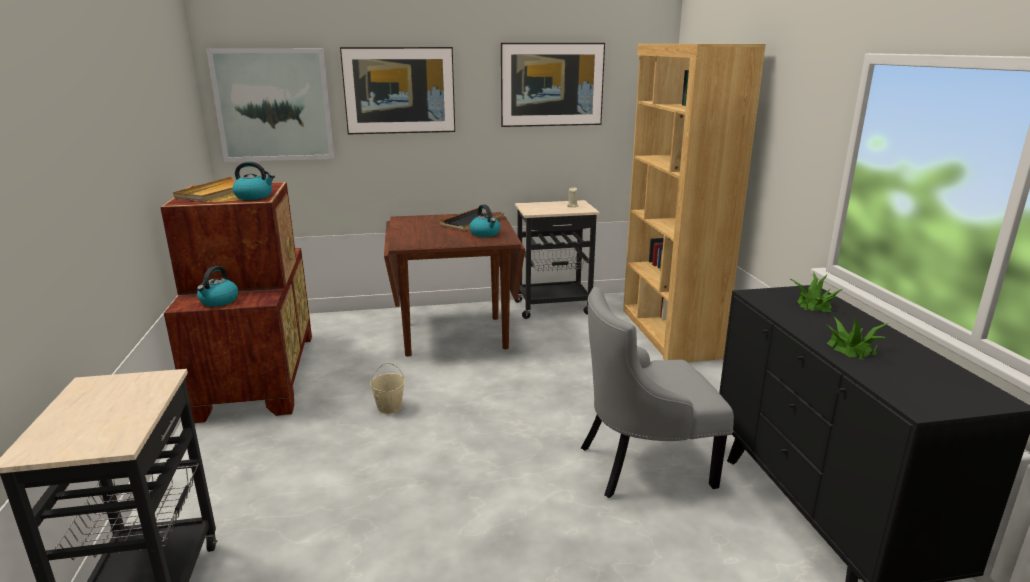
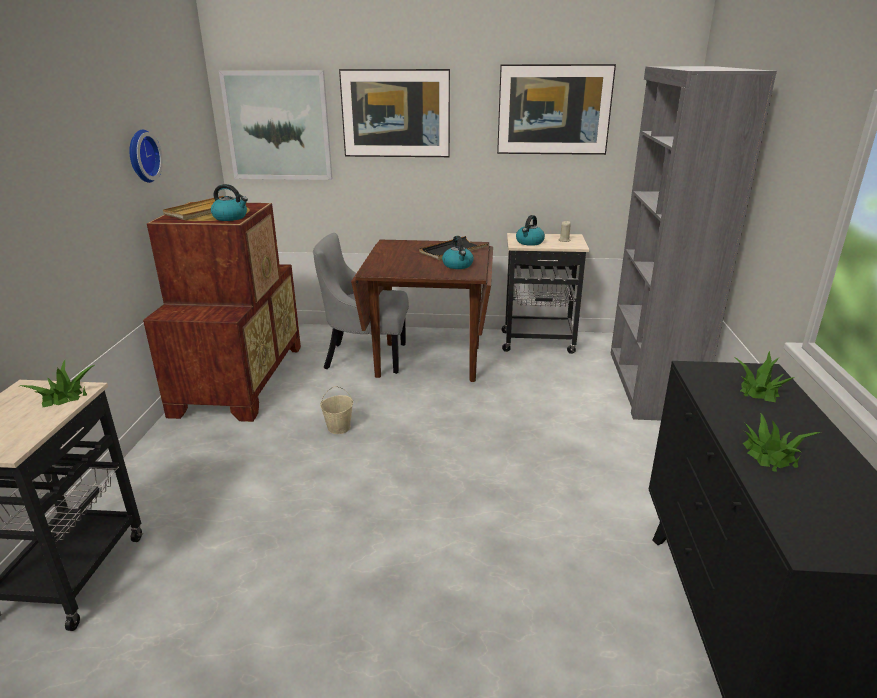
camera: 15 degrees right, 5 degrees up
kettle [197,266,238,307] -> kettle moved to [516,215,545,246]
grey chair [581,287,734,498] -> grey chair moved to [313,233,409,374]
brown bookcase [623,44,766,362] -> grey bookcase [611,66,777,420]
none -> potted plant [20,360,94,407]
none -> wall clock [129,129,163,183]

